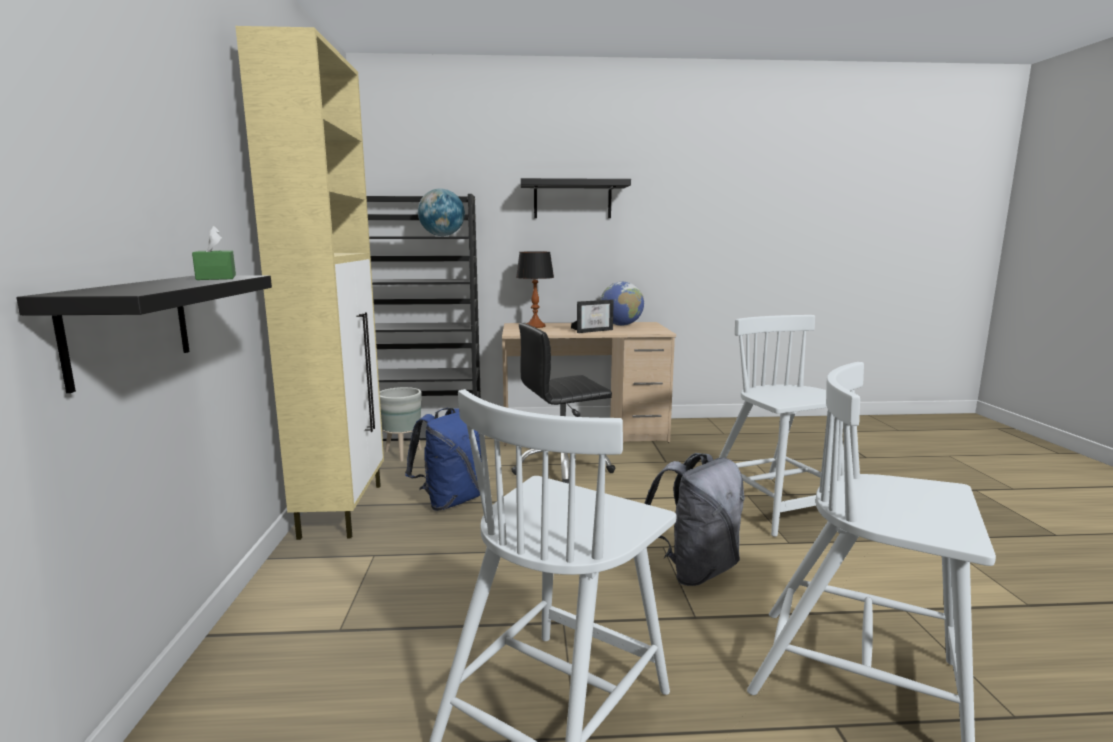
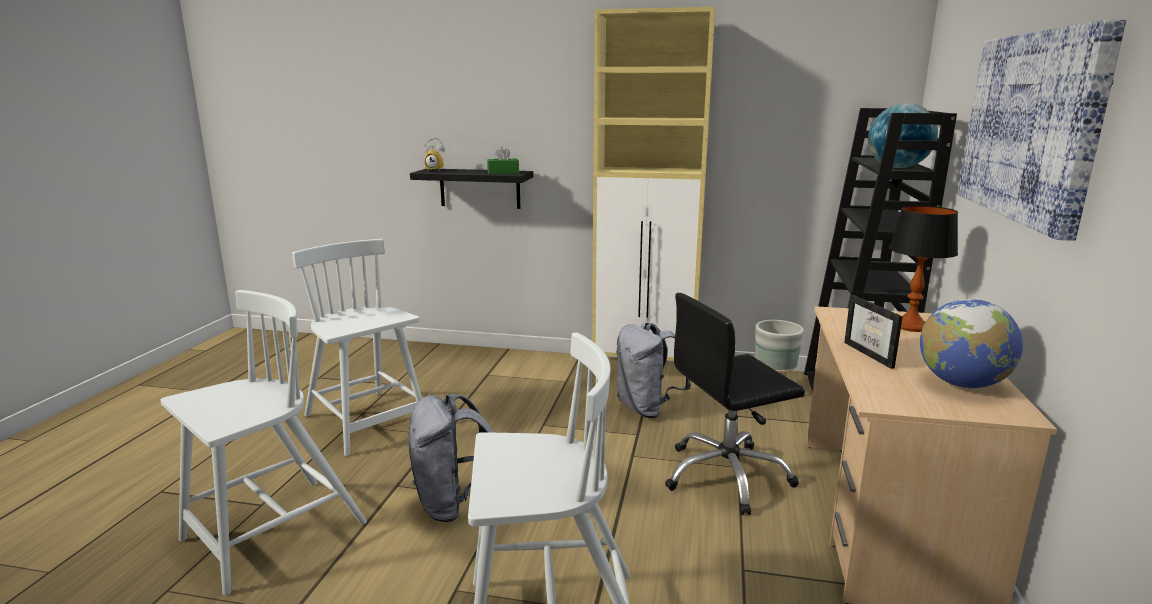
camera: 105 degrees right, 5 degrees up
blue backpack [405,408,482,511] -> grey backpack [616,323,691,418]
black office chair [511,323,615,484] -> black office chair turned 105 degrees counterclockwise [665,293,805,515]
black shelf [521,178,631,218] -> picture [958,20,1126,241]
none -> alarm clock [423,138,445,171]

